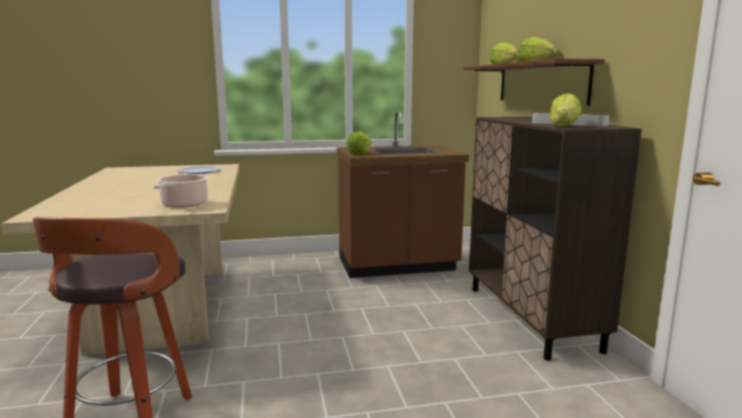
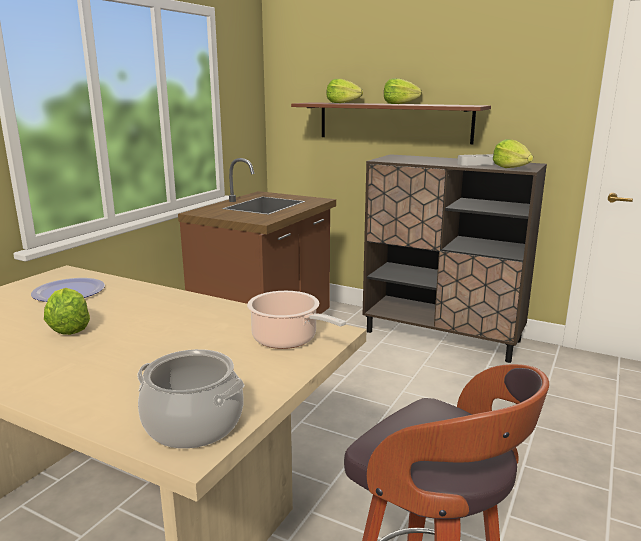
camera: 50 degrees left, 5 degrees up
lettuce [346,131,371,155] -> lettuce moved to [44,288,90,335]
none -> cooking pot [137,349,245,449]

